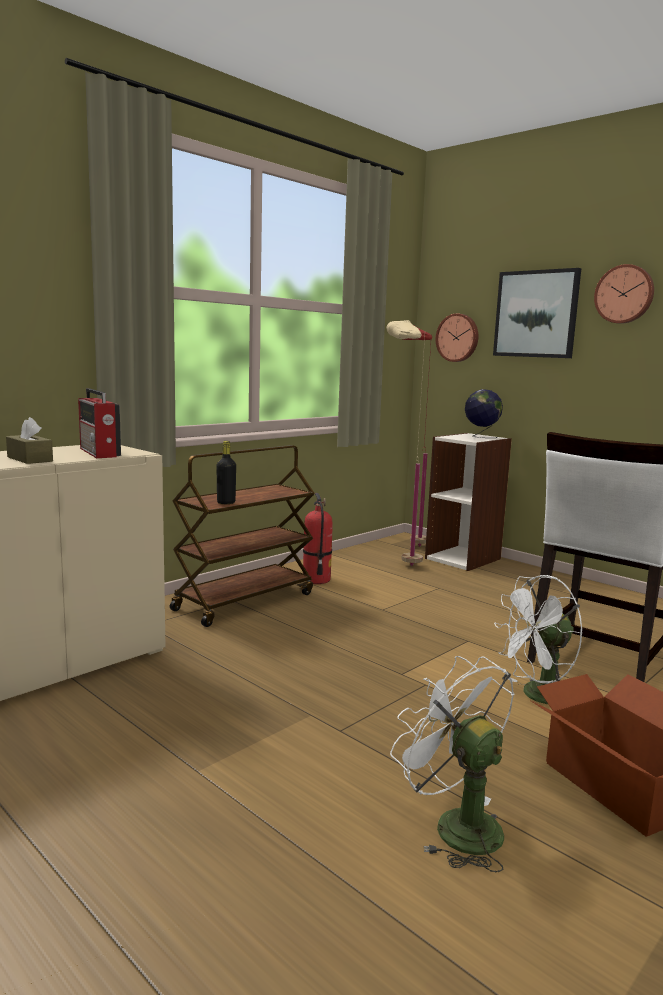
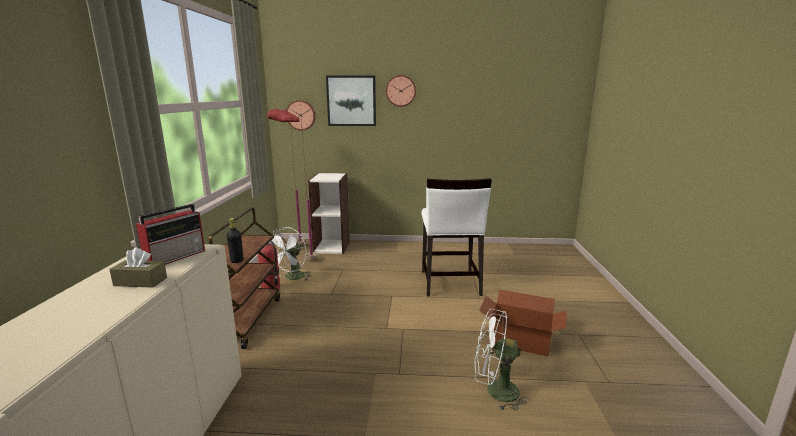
camera: 40 degrees left, 5 degrees up
radio [78,388,121,458] -> radio turned 75 degrees counterclockwise [136,204,205,265]
beige floor lamp [386,320,425,566] -> red floor lamp [271,110,318,260]
globe [465,389,503,438] -> none
white fan [494,575,582,704] -> white fan moved to [271,227,311,281]

